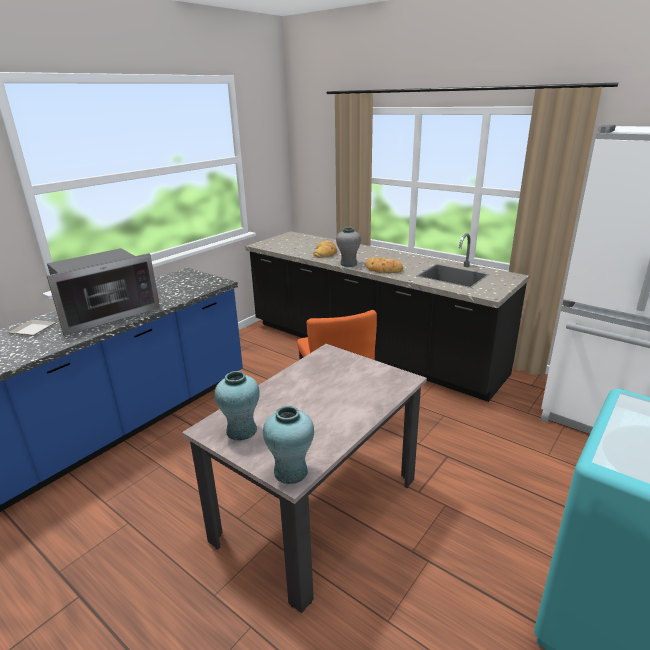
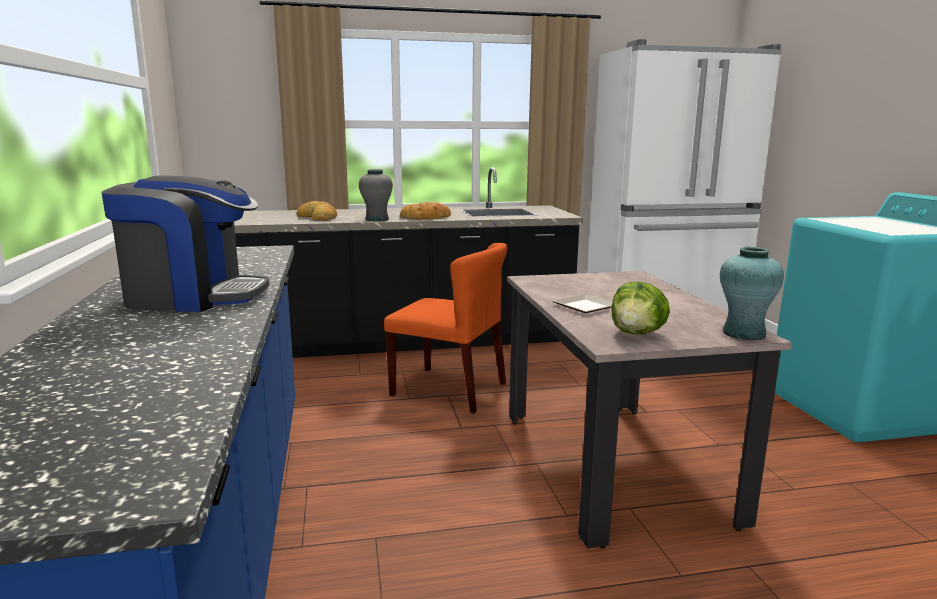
camera: 50 degrees left, 10 degrees down
plate [8,320,56,336] -> plate moved to [553,294,612,313]
microwave [47,248,160,336] -> coffee machine [101,175,269,312]
turquoise vase [214,371,260,441] -> lettuce [611,281,670,334]

